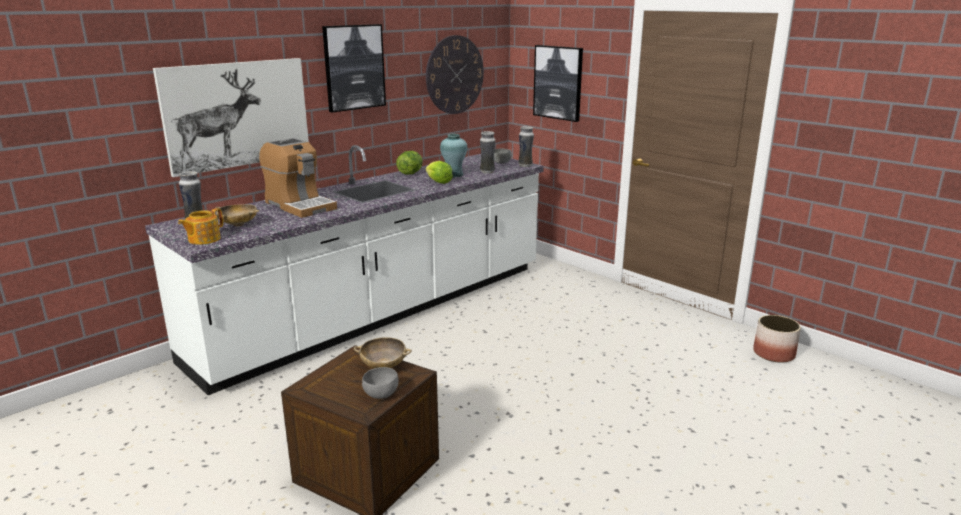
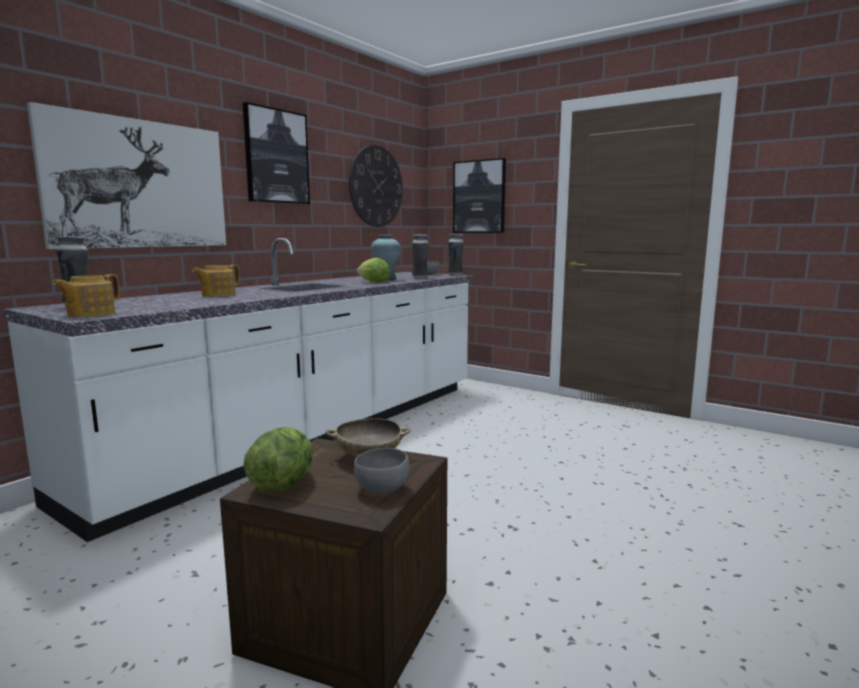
camera: 10 degrees left, 10 degrees down
beige bowl [216,204,259,226] -> none
coffee machine [259,138,337,218] -> teapot [192,265,240,297]
lettuce [396,151,423,175] -> lettuce moved to [243,427,313,492]
planter [753,315,801,363] -> none

